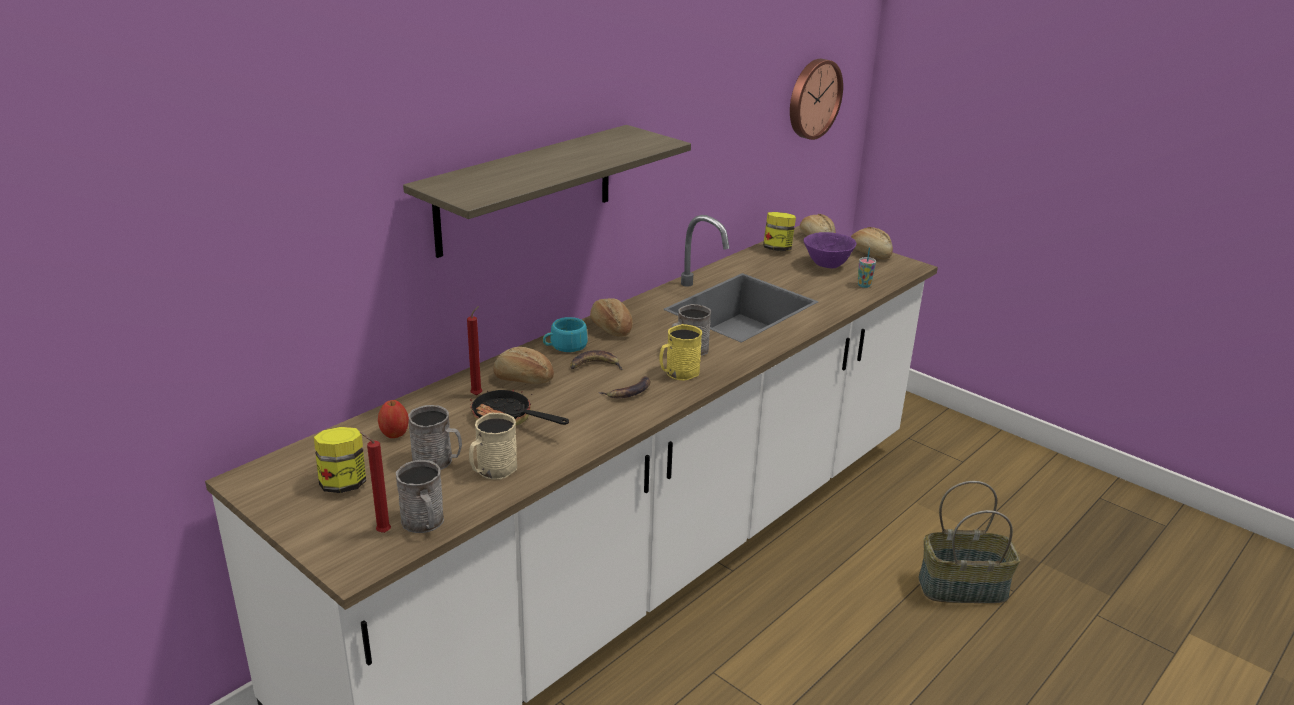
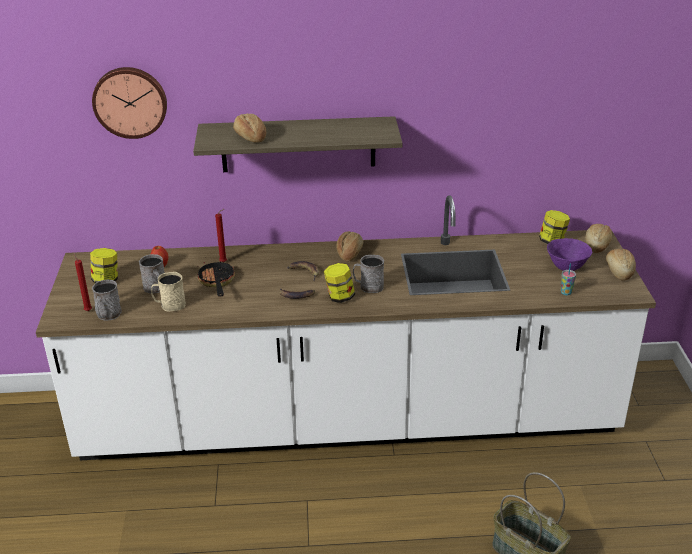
camera: 45 degrees right, 5 degrees up
bread [493,347,554,384] -> bread moved to [233,114,266,142]
turquoise cup [543,317,588,352] -> none
yellow mug [659,324,702,381] -> jar [324,263,355,303]
wall clock [790,59,843,140] -> wall clock moved to [92,67,167,139]

